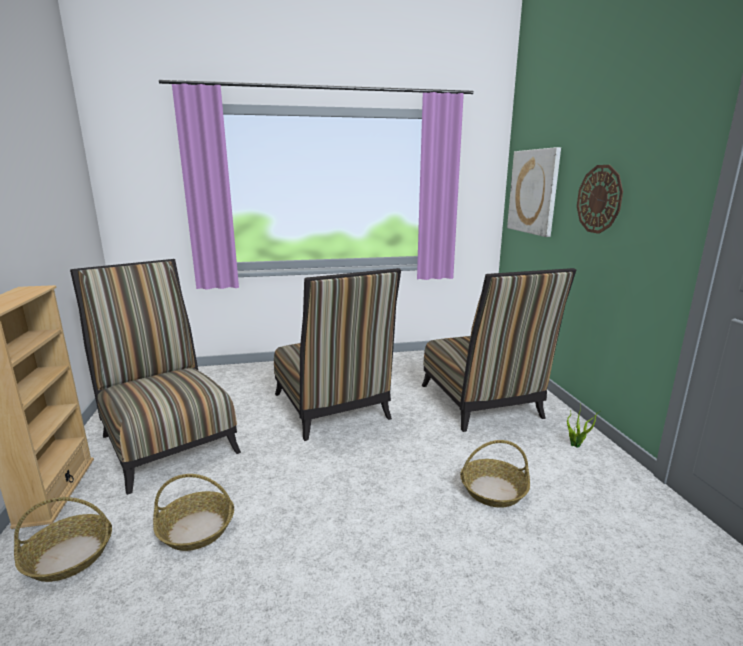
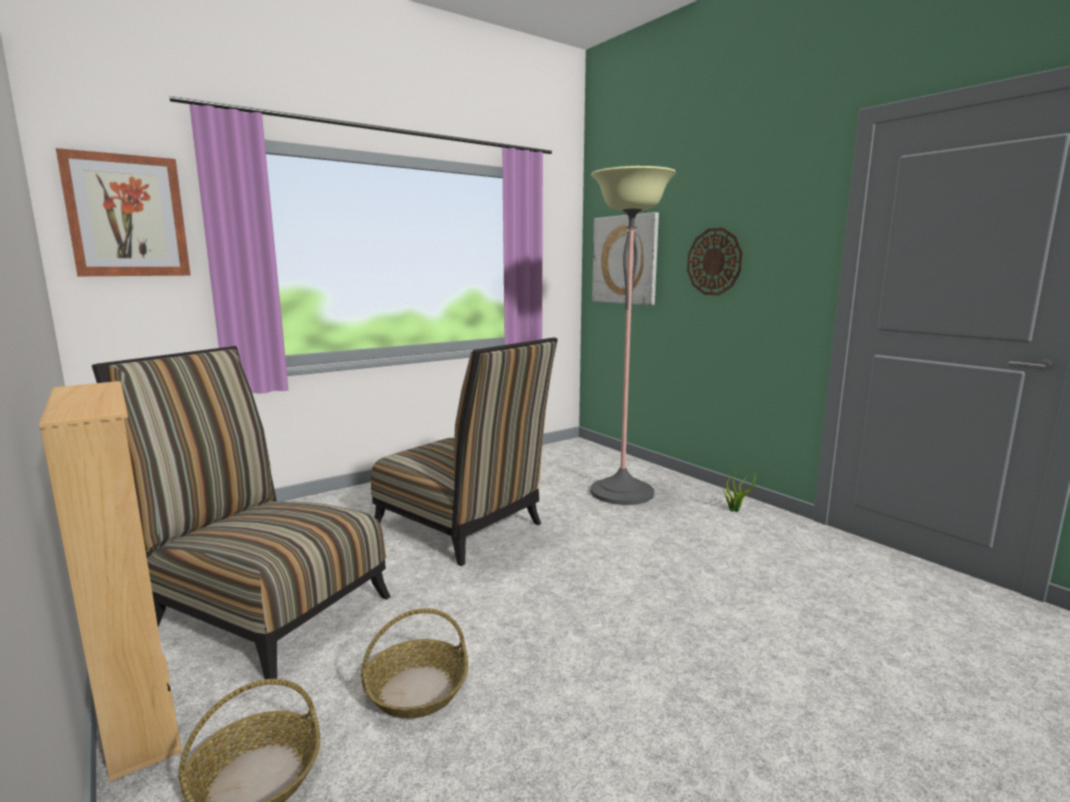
camera: 25 degrees left, 5 degrees down
chair [422,268,576,432] -> floor lamp [590,166,676,505]
basket [460,440,530,508] -> none
none -> picture [56,148,191,276]

